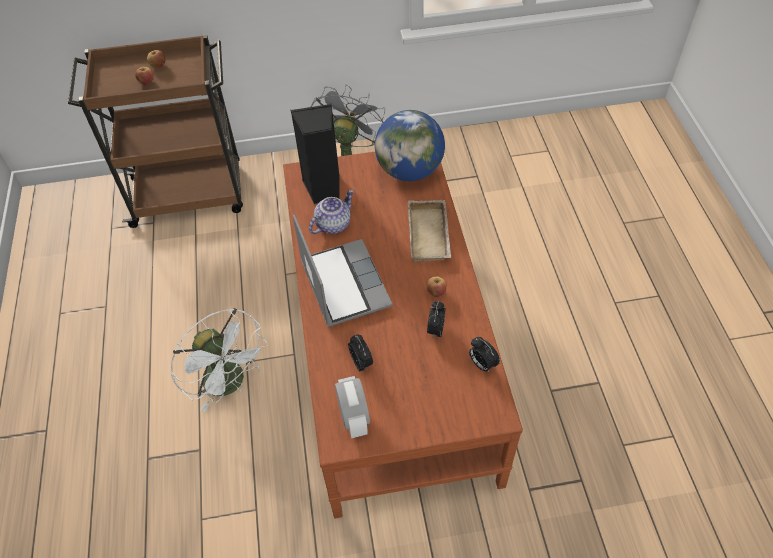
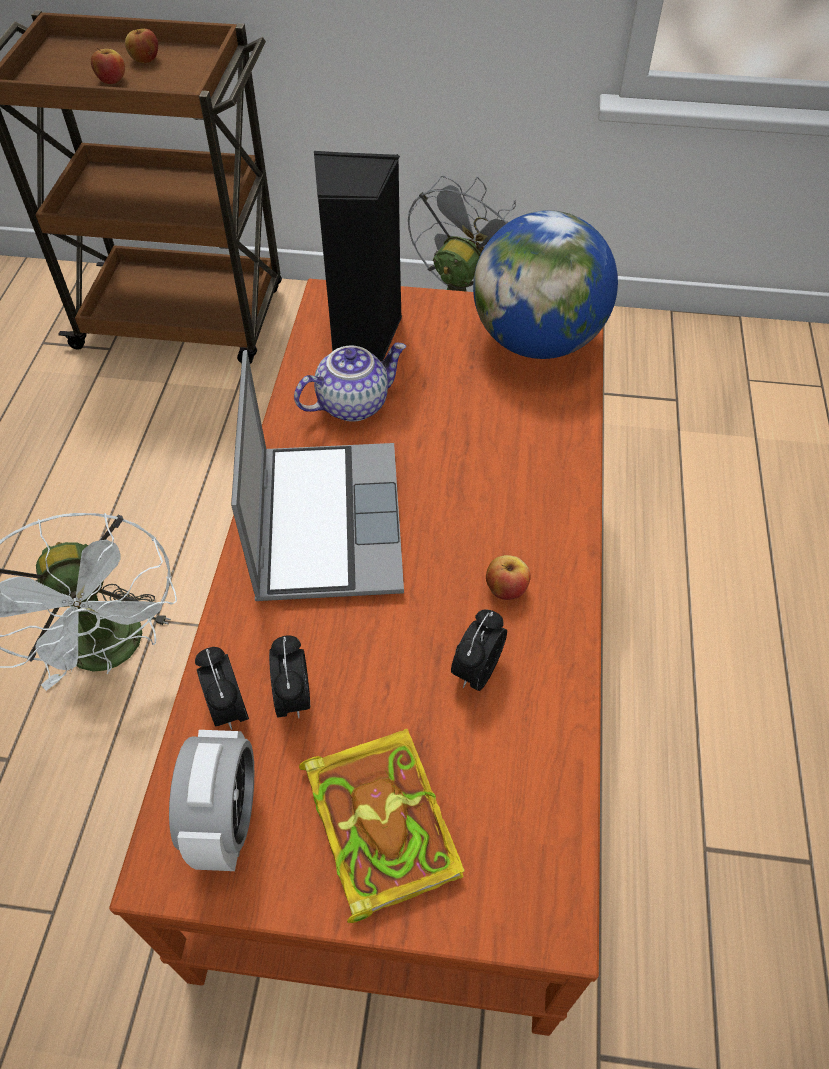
camera: 15 degrees right, 0 degrees up
beige tray [408,200,451,262] -> none
alarm clock [469,337,500,372] -> alarm clock moved to [195,647,249,730]
none -> book [299,729,465,923]

